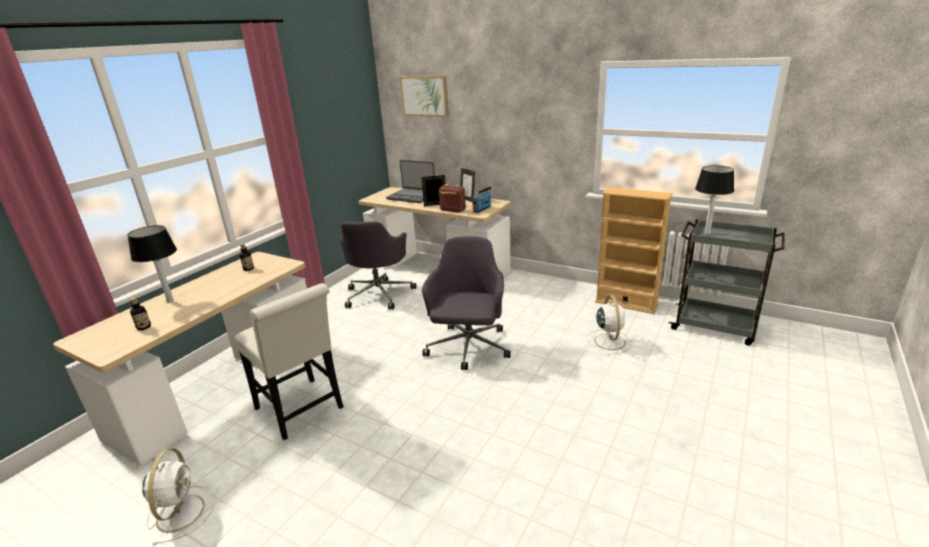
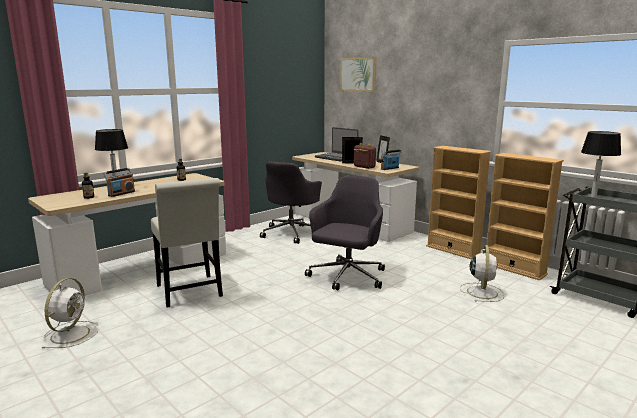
camera: 15 degrees right, 10 degrees down
none -> radio [103,168,135,197]
none -> beige bookcase [426,146,492,259]

